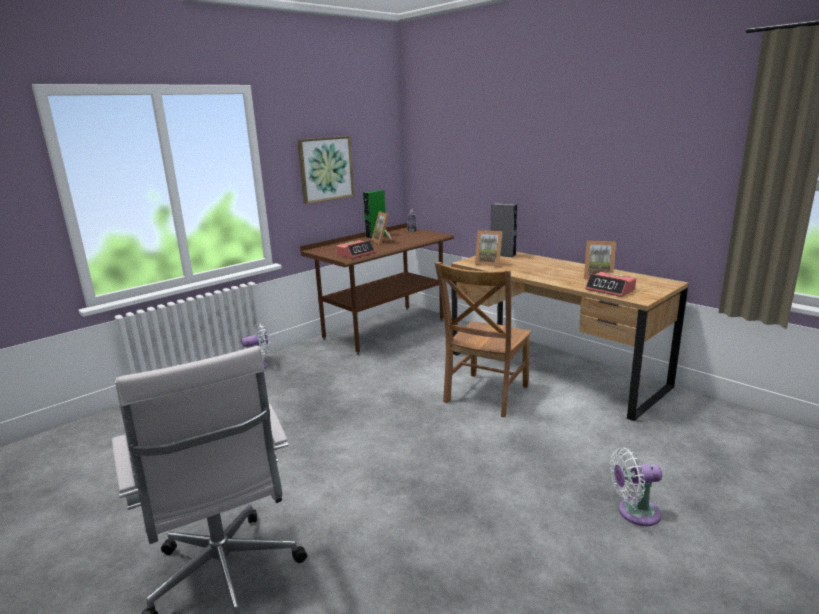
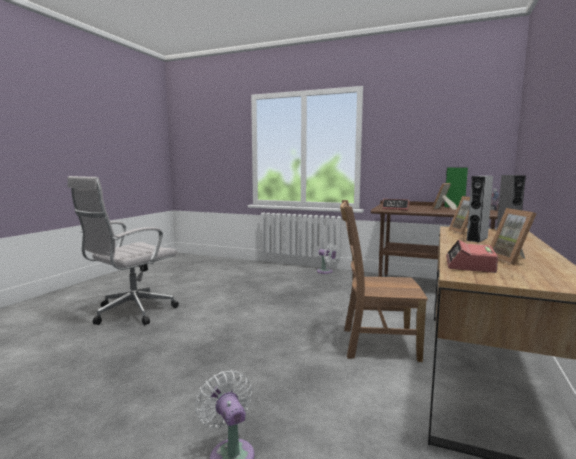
camera: 65 degrees right, 10 degrees down
picture [297,136,355,204] -> none
none -> grey speaker [467,176,493,242]

